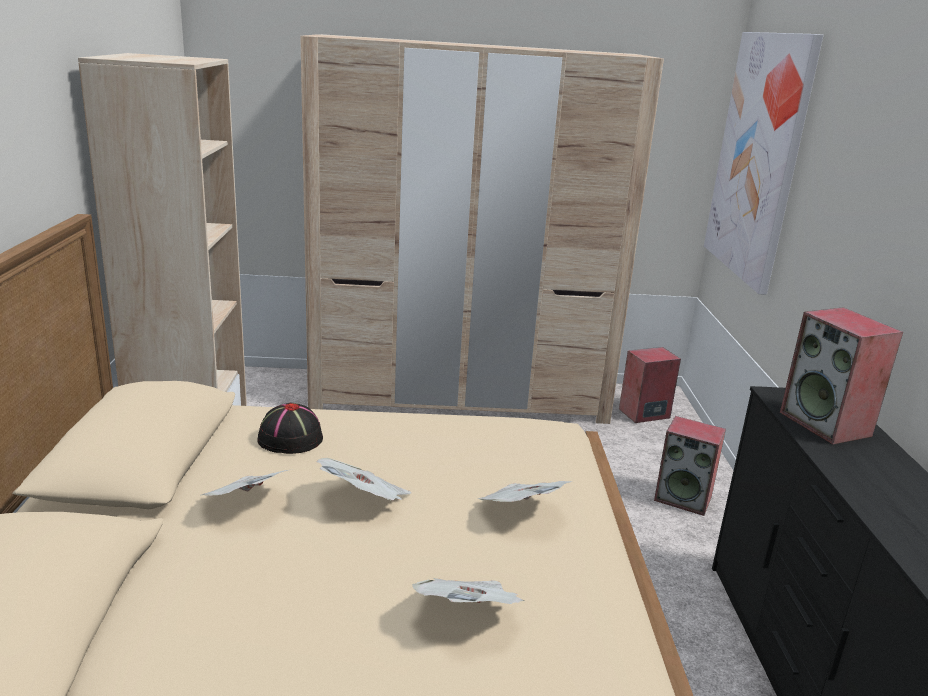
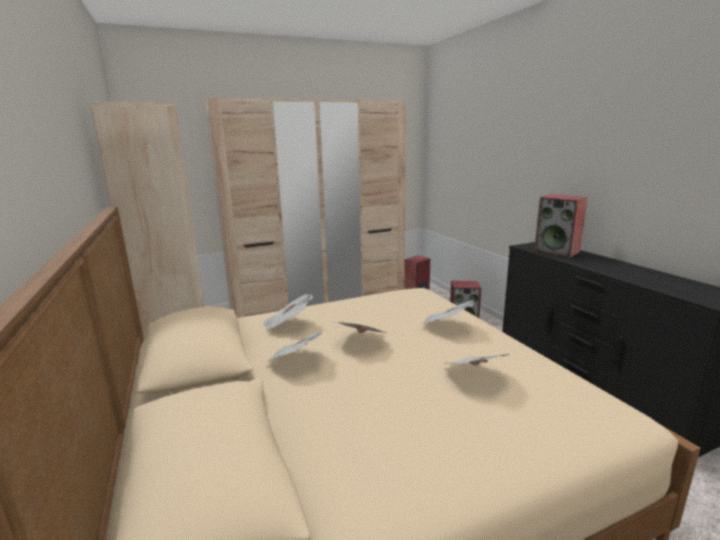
camera: 20 degrees left, 5 degrees down
black hat [257,403,323,454] -> newspaper [263,294,313,331]
picture [704,32,824,295] -> none

